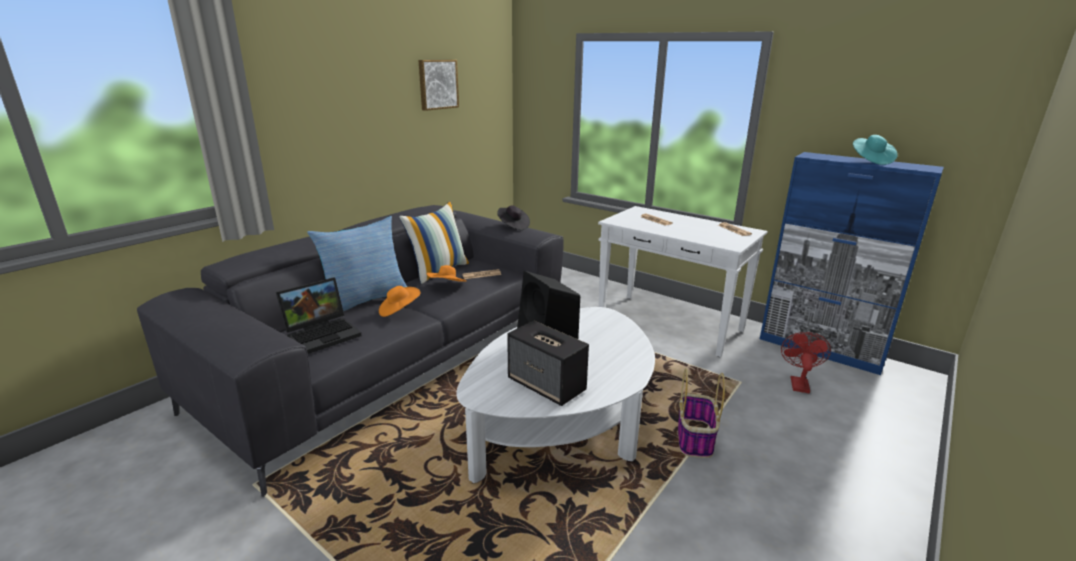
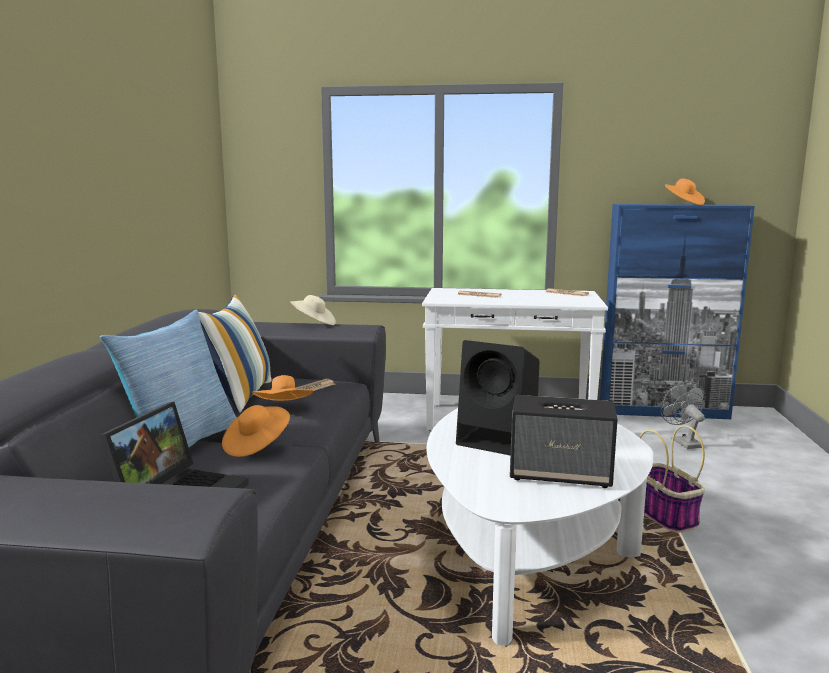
camera: 30 degrees left, 10 degrees down
picture [418,60,459,111] -> none
black hat [497,205,530,230] -> beige hat [290,295,336,325]
red fan [781,332,831,393] -> grey fan [661,381,706,449]
turquoise hat [853,135,898,165] -> orange hat [665,179,705,205]

